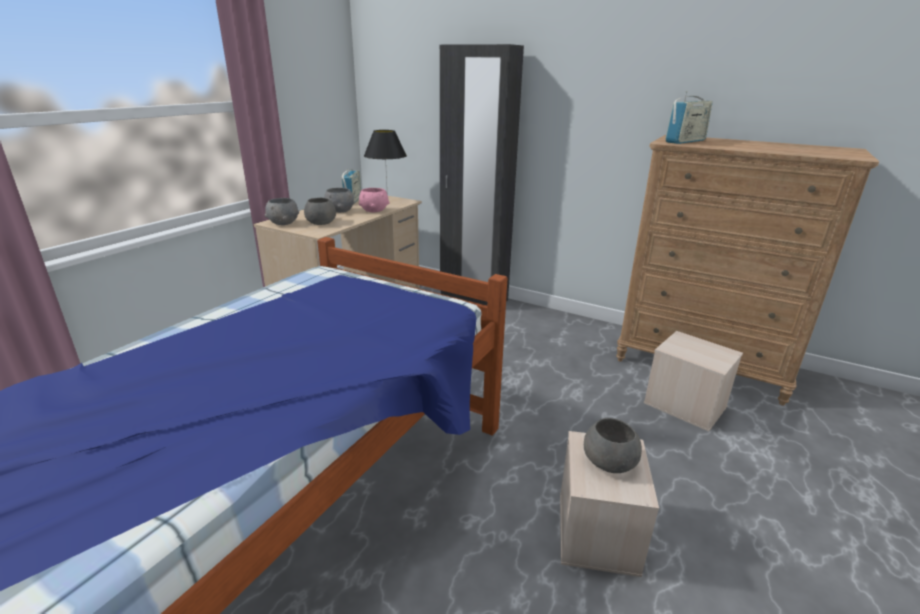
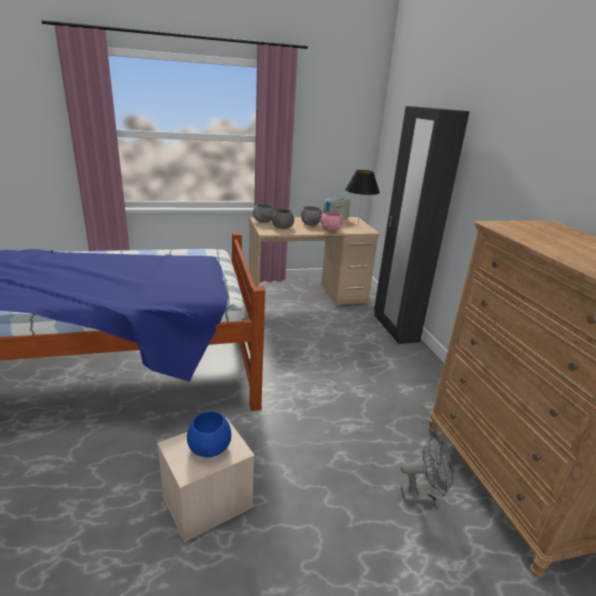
camera: 45 degrees right, 0 degrees up
grey bowl [584,418,642,473] -> blue bowl [187,411,231,457]
beige storage box [644,331,743,432] -> grey fan [401,437,454,503]
radio [665,91,713,144] -> none

